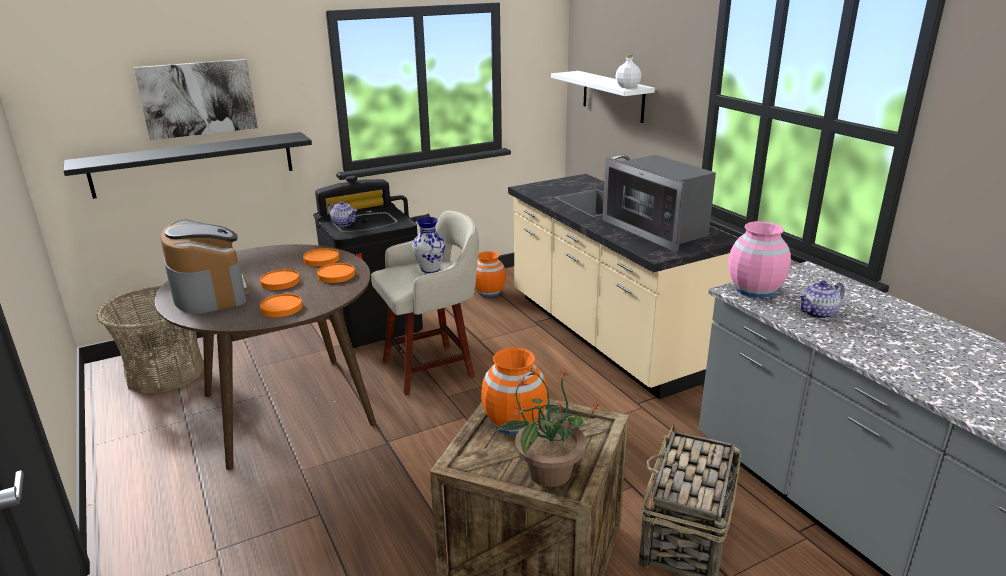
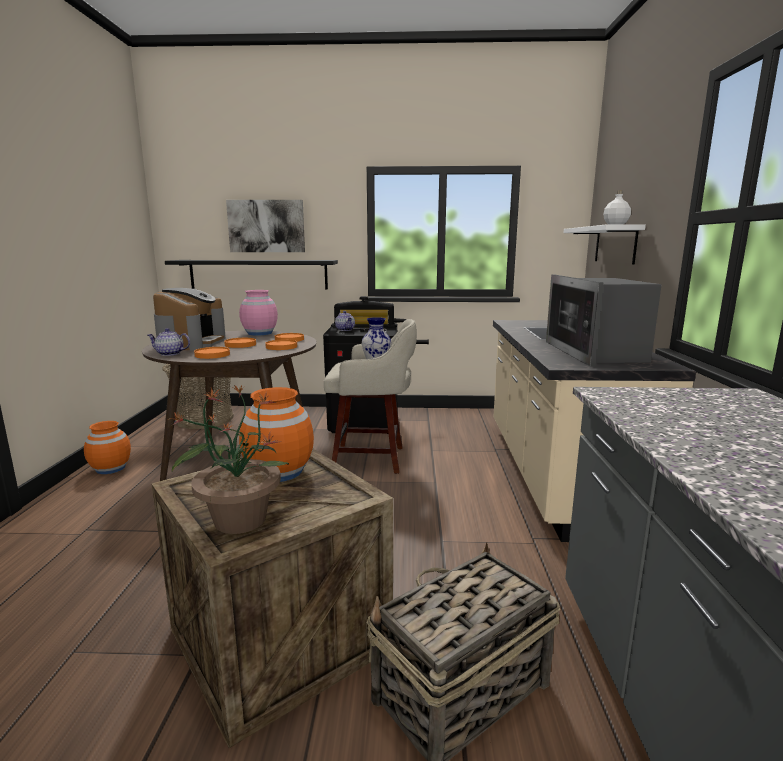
camera: 30 degrees right, 10 degrees down
orange vase [475,251,506,297] -> orange vase moved to [84,421,131,474]
pink vase [728,221,791,298] -> pink vase moved to [239,290,278,335]
teapot [799,280,845,319] -> teapot moved to [147,328,190,356]

